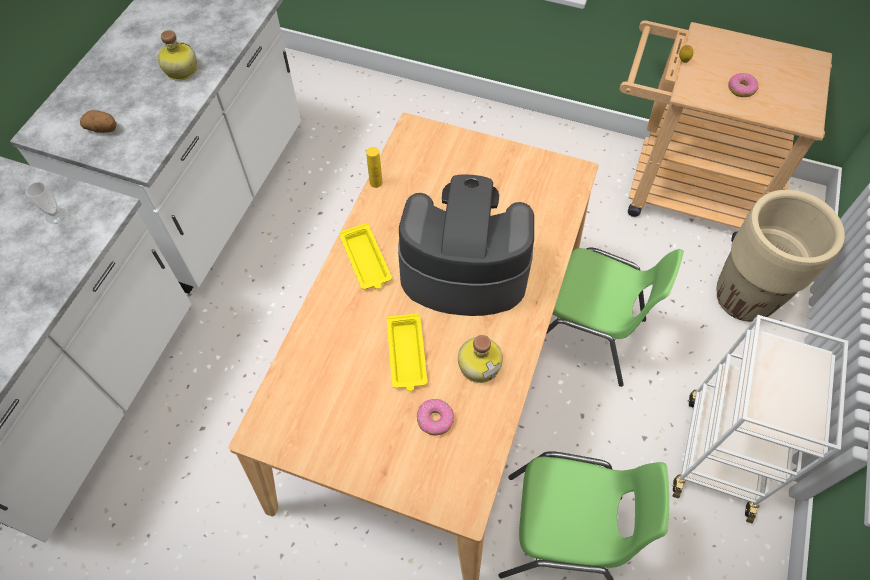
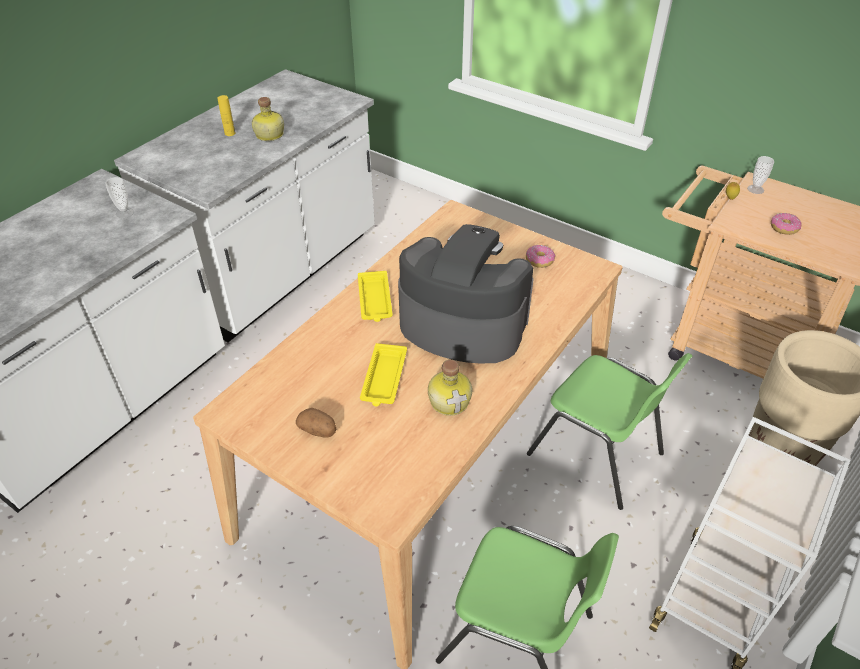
camera: 15 degrees right, 15 degrees down
potato [80,110,117,133] -> potato moved to [296,408,336,437]
yellow bottle [366,147,382,188] -> yellow bottle moved to [217,95,235,136]
donut [417,399,454,435] -> donut moved to [526,245,555,268]
none -> cup [747,156,774,194]

